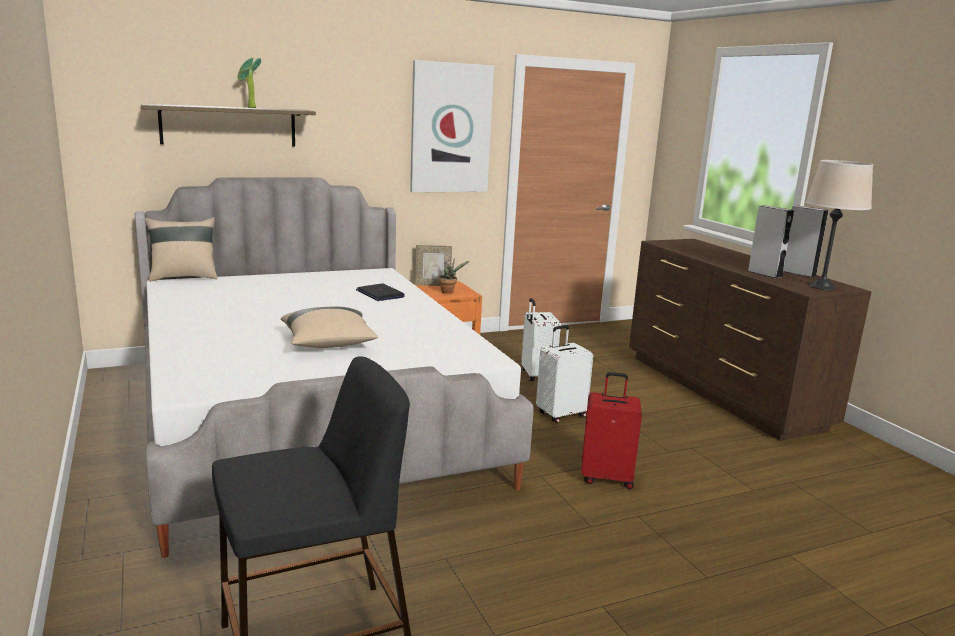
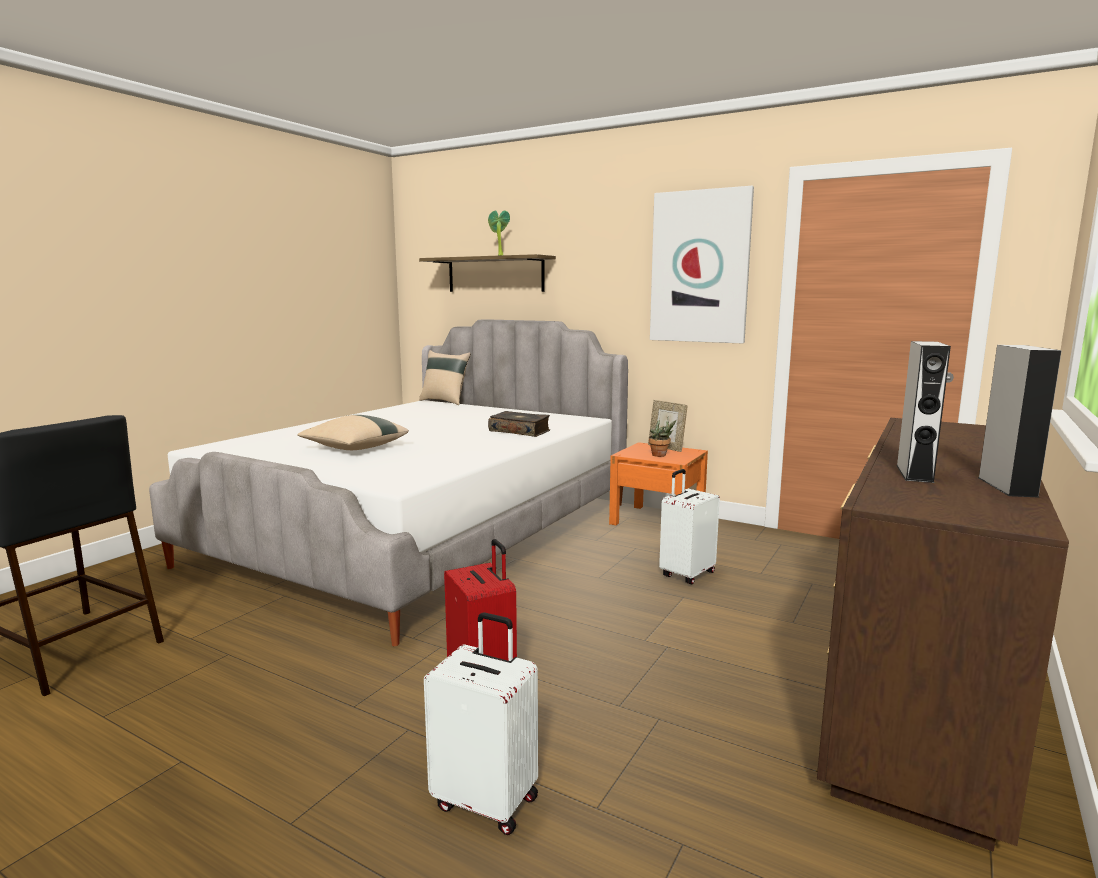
camera: 55 degrees right, 5 degrees down
laptop [356,283,405,301] -> book [488,411,550,437]
white suitcase [536,325,593,423] -> white suitcase moved to [424,612,538,835]
beige table lamp [806,160,873,290] -> none

